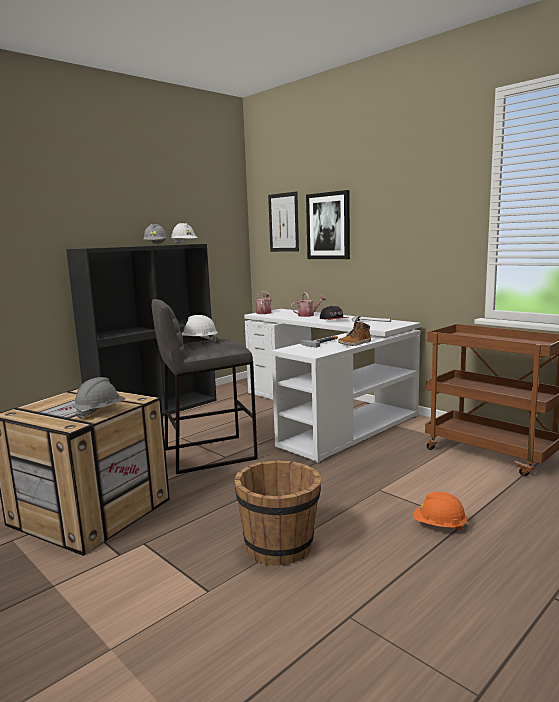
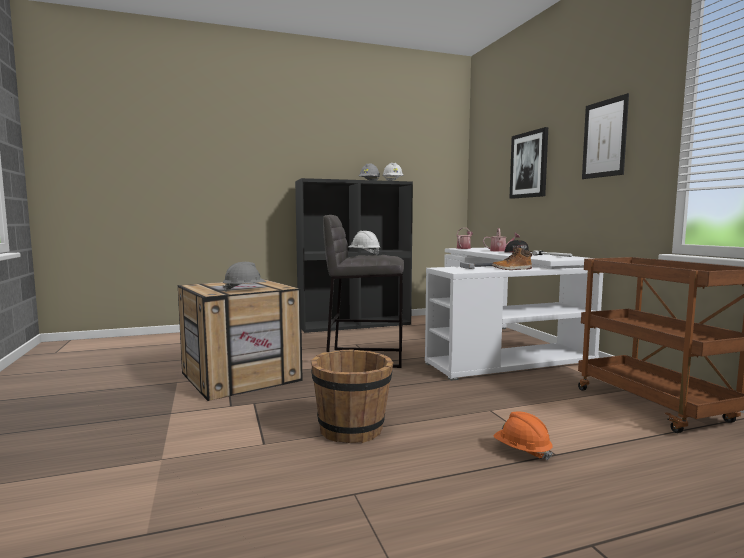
camera: 25 degrees right, 5 degrees down
picture [268,191,299,252] -> picture moved to [582,93,629,179]

